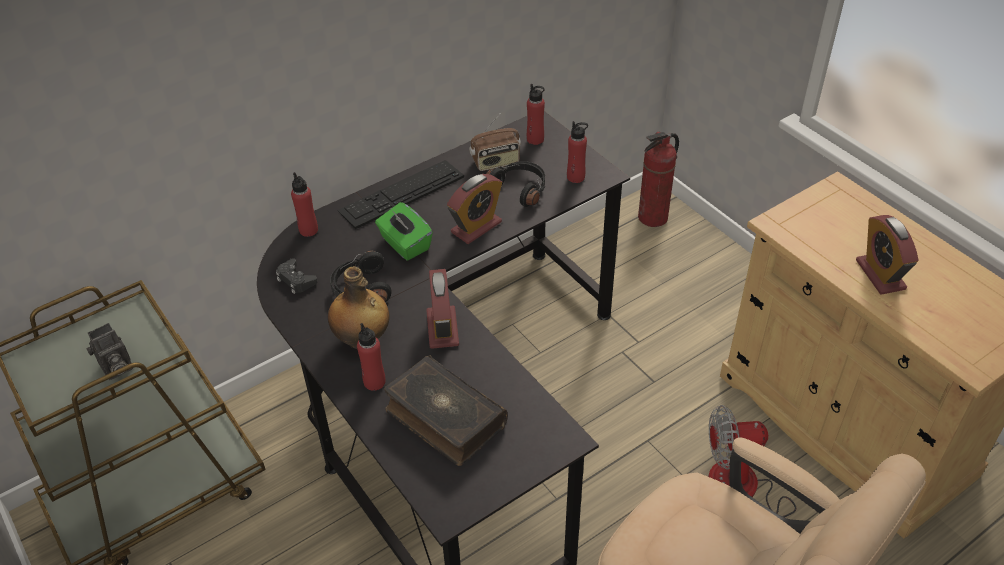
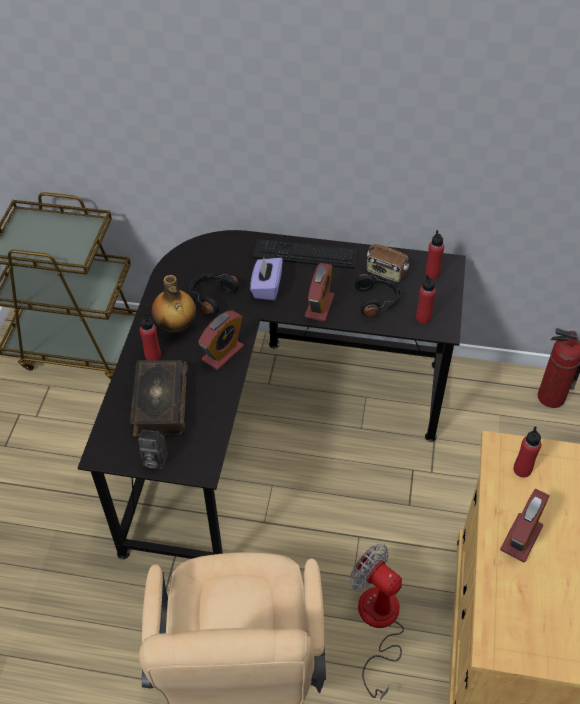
camera: 45 degrees right, 5 degrees up
camera [86,323,133,380] -> camera moved to [138,430,168,469]
black game controller [276,258,317,294] -> none
red bottle [291,172,318,237] -> red bottle moved to [513,426,541,478]
green tissue box [375,202,433,261] -> purple tissue box [250,257,283,300]
alarm clock [447,174,502,244] -> alarm clock turned 75 degrees counterclockwise [305,263,334,322]

